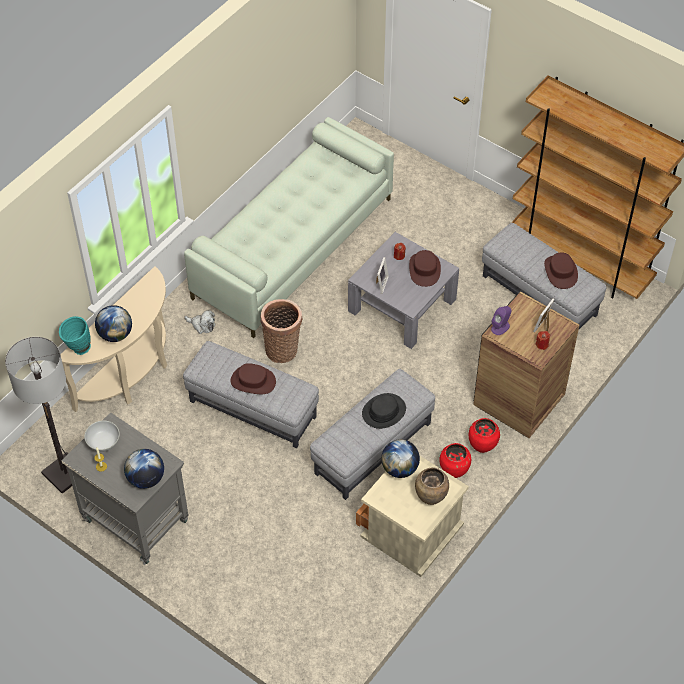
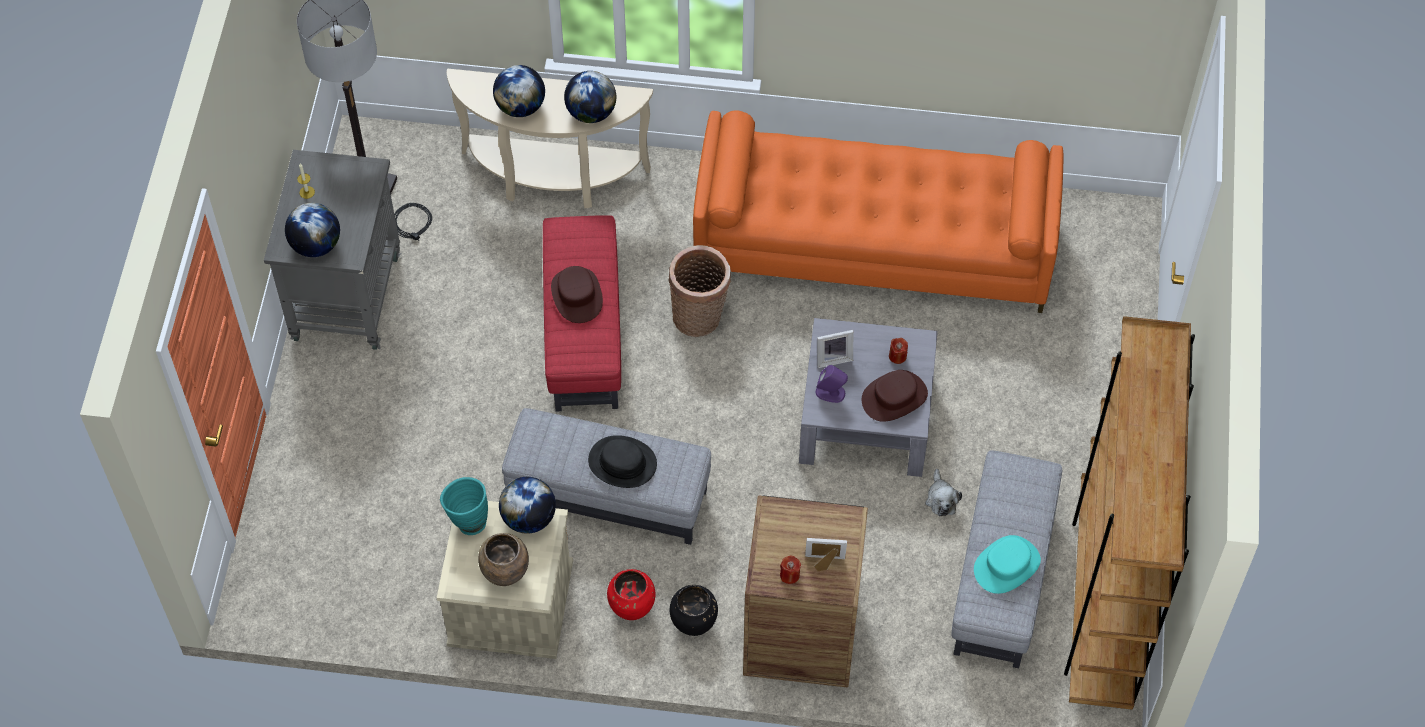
camera: 60 degrees right, 5 degrees up
turquoise vase [59,316,91,355] -> turquoise vase moved to [440,477,488,535]
white bowl [84,421,120,452] -> none
grey ottoman [183,341,319,448] -> red ottoman [543,215,621,411]
white sofa [184,117,394,338] -> orange sofa [693,110,1064,313]
plush toy [184,310,215,334] -> plush toy moved to [925,469,962,516]
red vase [469,418,500,453] -> black vase [670,585,718,636]
purple speaker [491,306,511,335] -> purple speaker moved to [816,365,848,403]
brown hat [544,252,578,289] -> turquoise hat [974,535,1041,594]
none -> globe [564,71,616,123]

